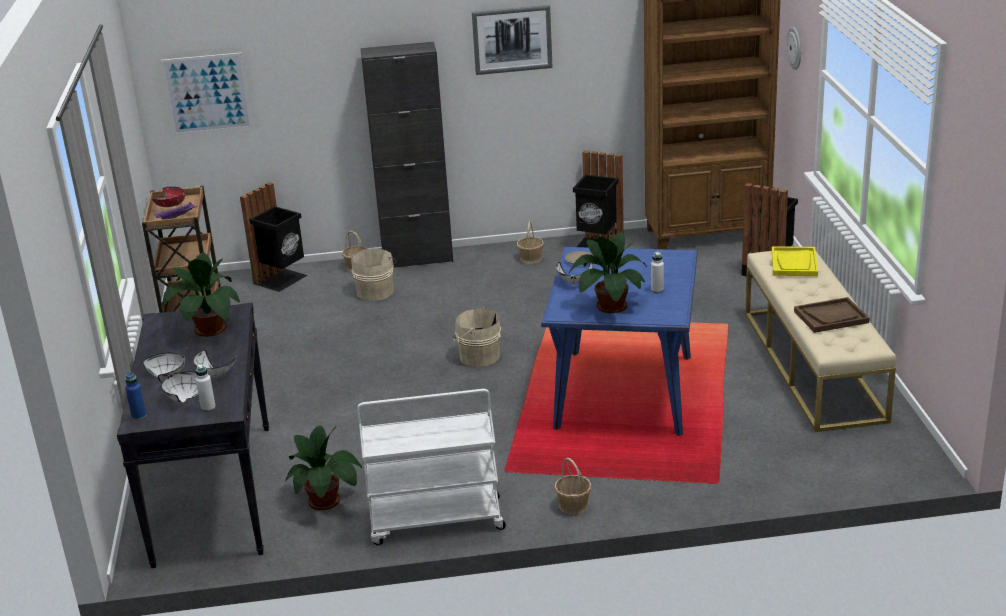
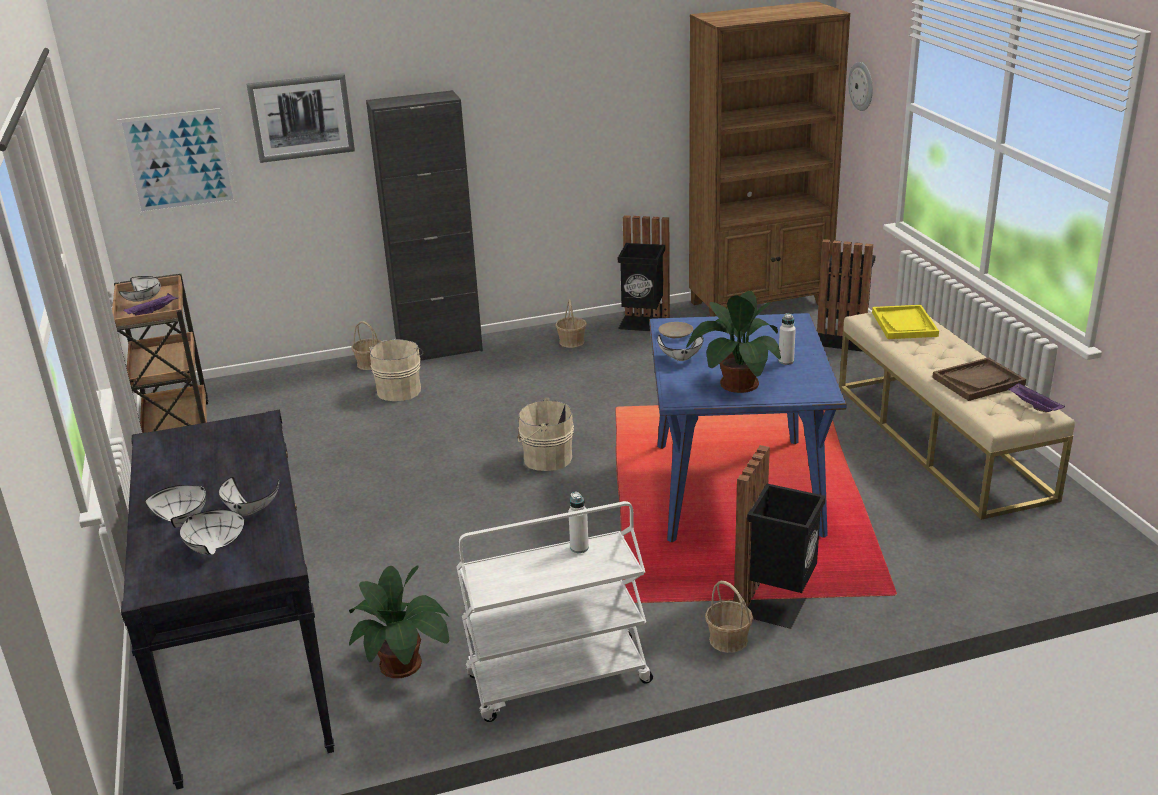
camera: 10 degrees left, 0 degrees up
blue bottle [125,372,147,420] -> none
red bowl [152,187,185,207] -> white bowl [119,276,161,302]
potted plant [161,253,240,337] -> none
white bottle [196,363,216,412] -> white bottle moved to [568,492,589,553]
black trash can [240,182,307,292] -> black trash can moved to [733,445,826,629]
picture [472,5,552,75] -> picture moved to [247,73,355,163]
none -> purple tray [1008,383,1065,412]

